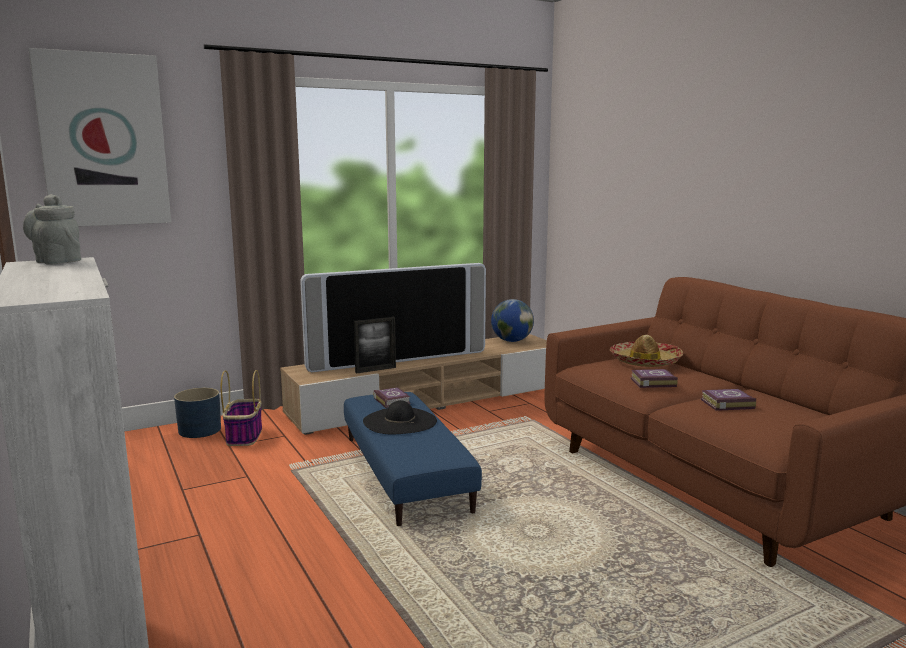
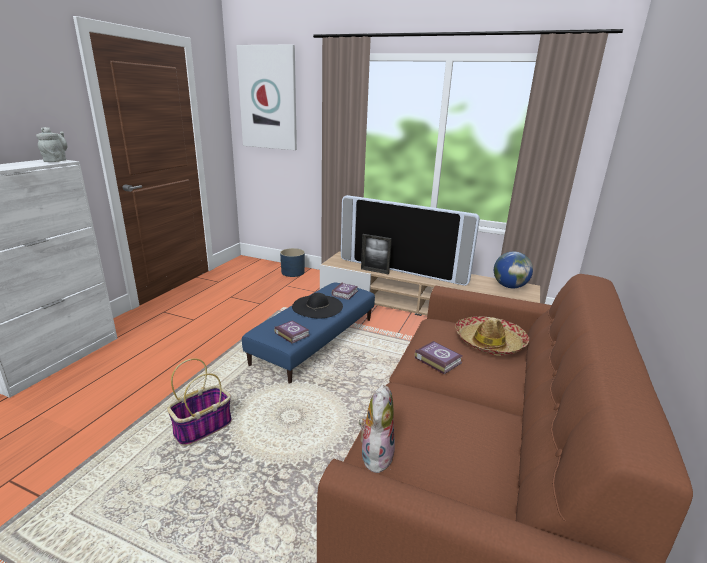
camera: 50 degrees right, 10 degrees up
basket [220,370,262,446] -> basket moved to [167,358,232,446]
book [701,389,756,411] -> book moved to [274,320,310,344]
none -> plush toy [359,385,395,474]

